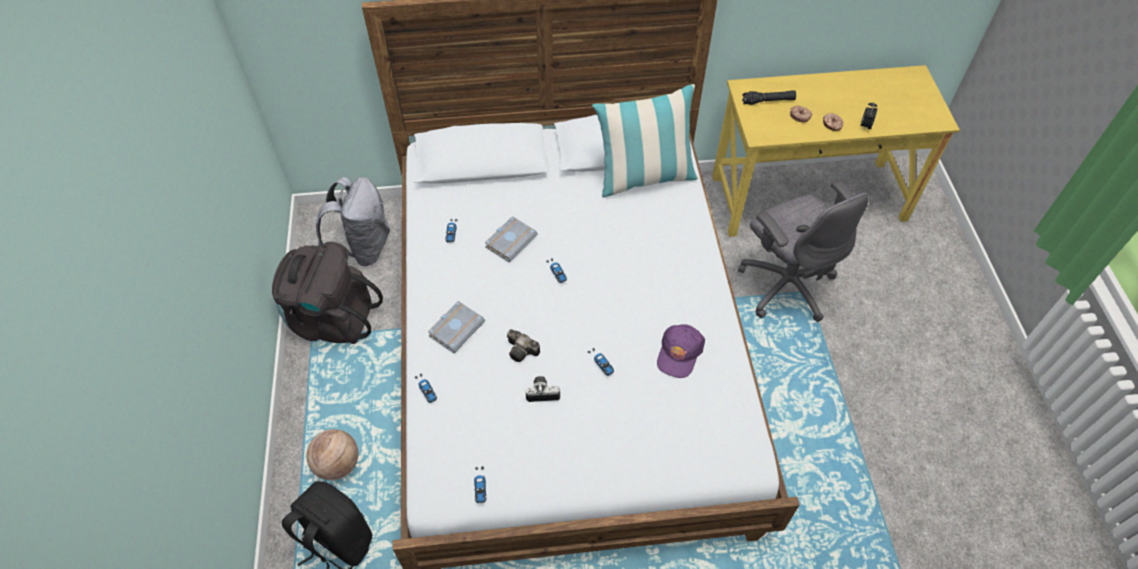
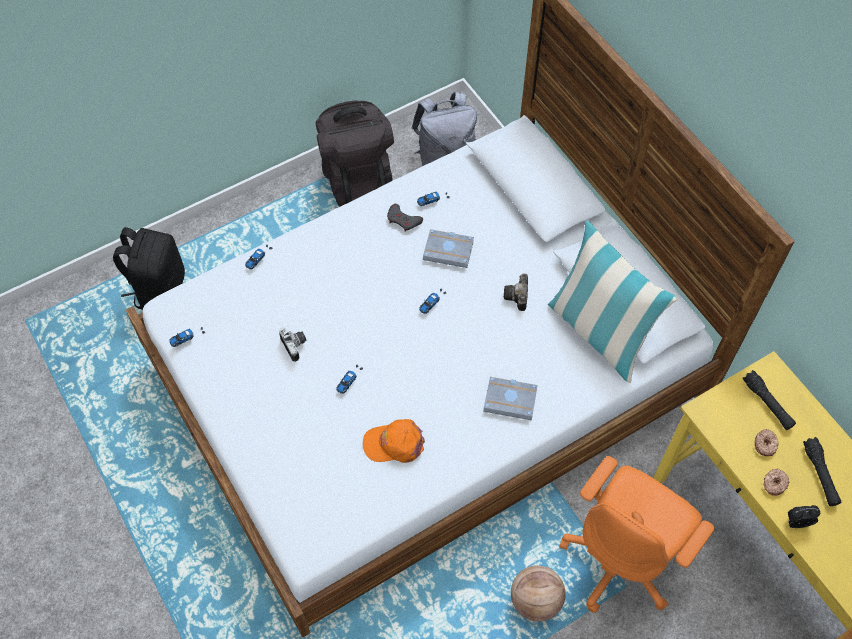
camera: 65 degrees right, 5 degrees up
basketball [306,429,358,480] -> basketball moved to [511,565,566,622]
grey book [428,301,485,353] -> grey book moved to [483,377,538,420]
camera [507,329,540,362] -> camera moved to [504,274,528,311]
purple cap [657,324,705,378] -> orange cap [363,419,425,463]
grey office chair [738,180,869,322] -> orange office chair [559,456,715,613]
none -> grey game controller [387,204,423,232]
none -> black flashlight [803,437,841,506]

